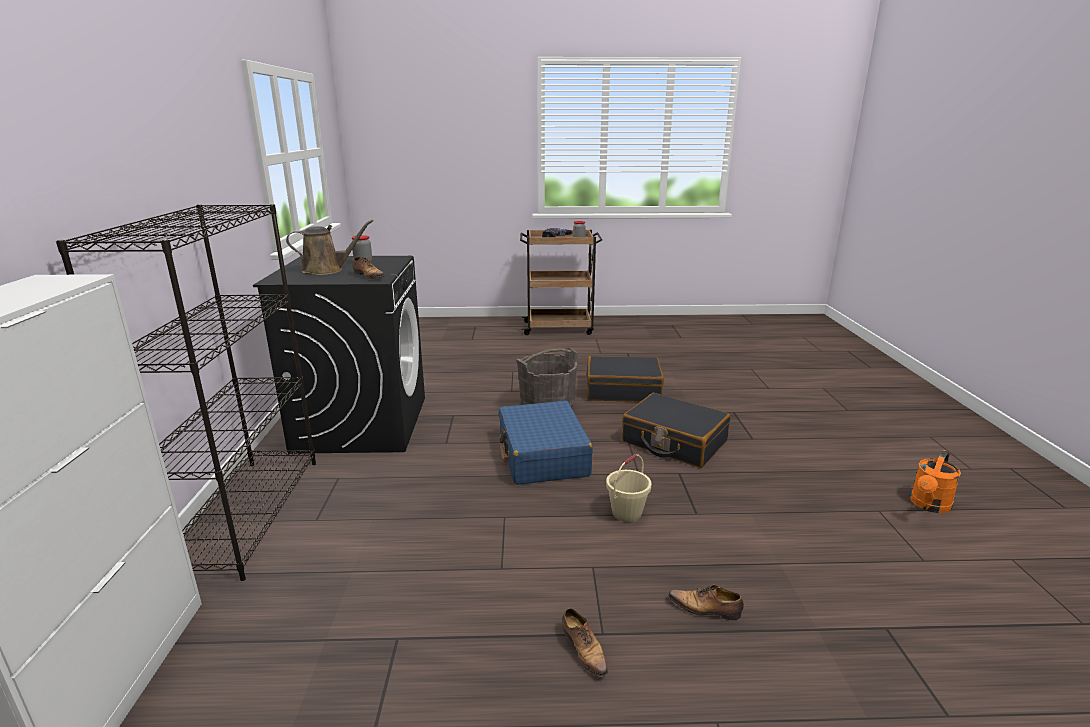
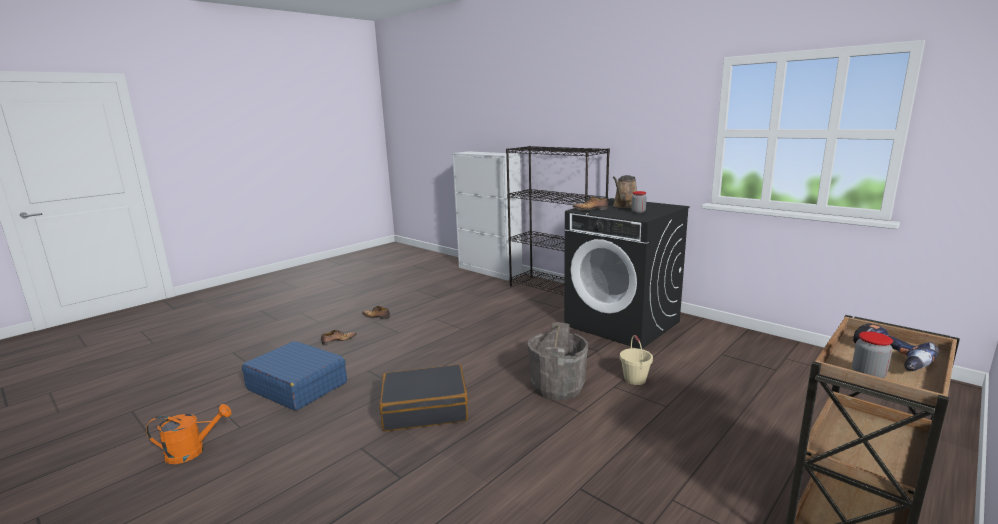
camera: 135 degrees right, 5 degrees down
blue suitcase [499,401,593,485] -> blue suitcase moved to [242,341,347,411]
black suitcase [587,356,664,402] -> none
beige bucket [606,454,652,522] -> beige bucket moved to [620,335,653,385]
orange watering can [910,450,961,513] -> orange watering can turned 75 degrees clockwise [146,404,232,464]

